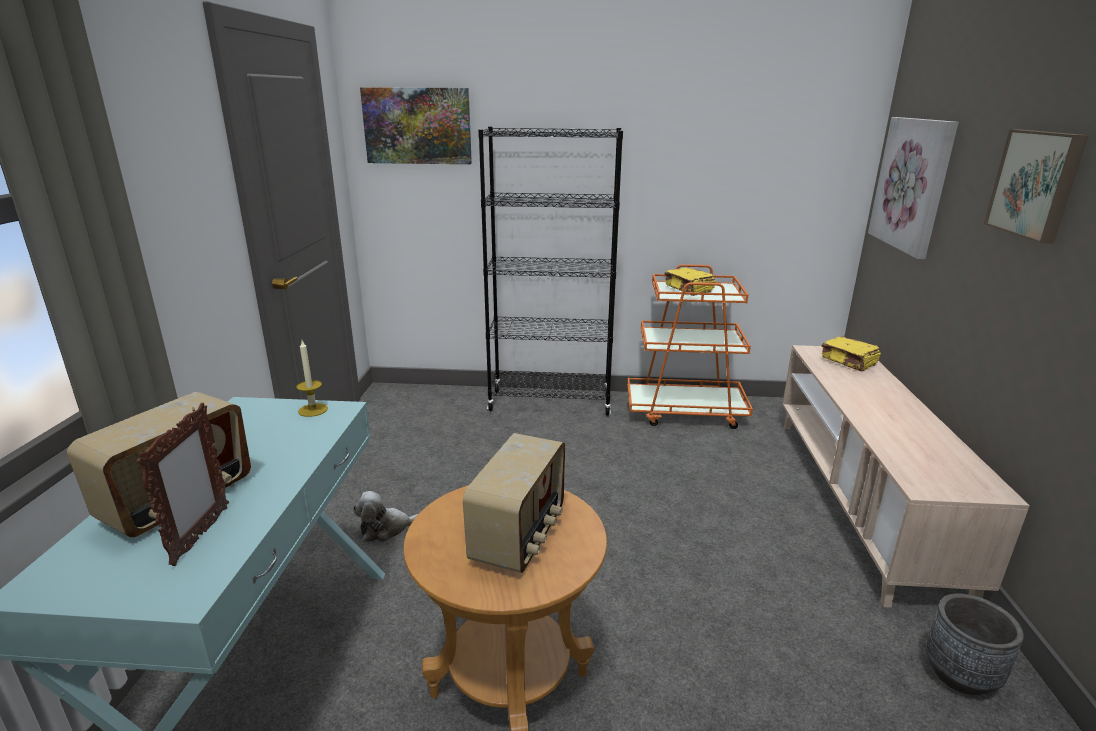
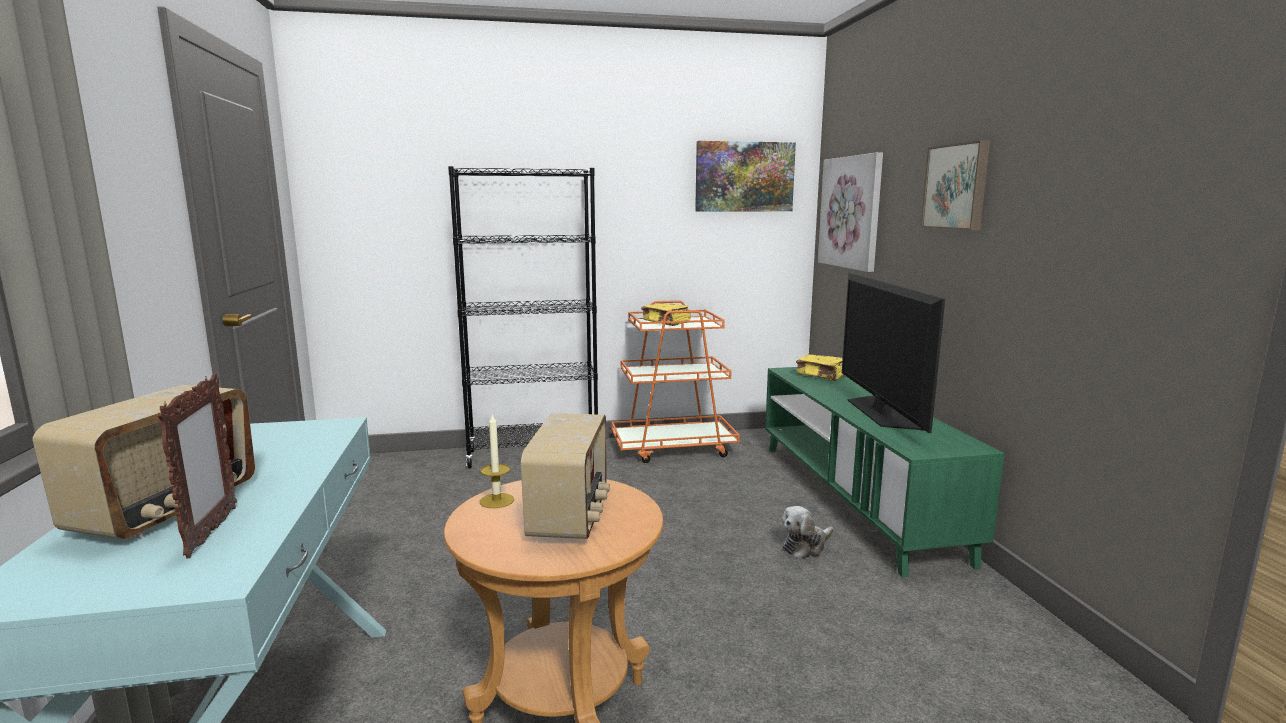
camera: 15 degrees left, 10 degrees down
candle [296,341,328,417] -> candle moved to [480,413,514,508]
plush toy [353,491,418,542] -> plush toy moved to [782,506,834,559]
picture [360,87,472,164] -> picture moved to [695,141,796,212]
beige tv stand [782,345,1030,608] -> green tv stand [765,367,1005,577]
grey planter [926,593,1024,695] -> none
none -> television [842,273,945,433]

